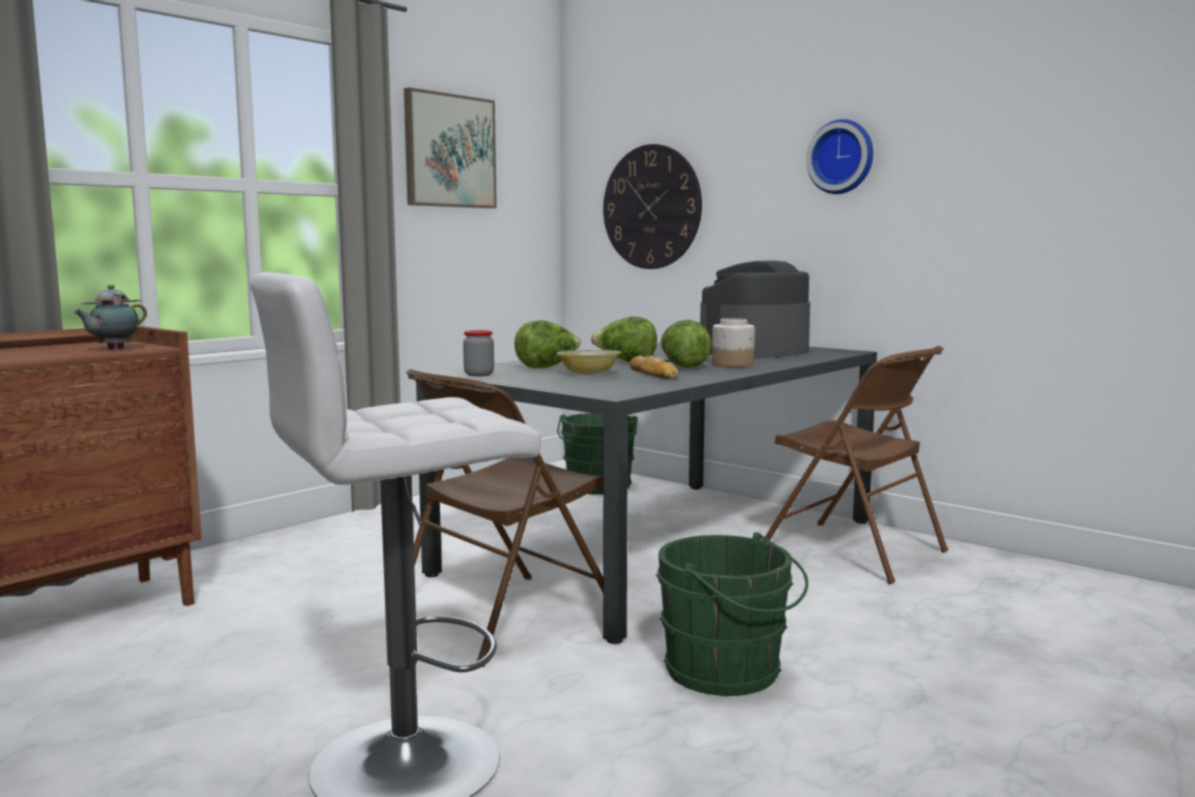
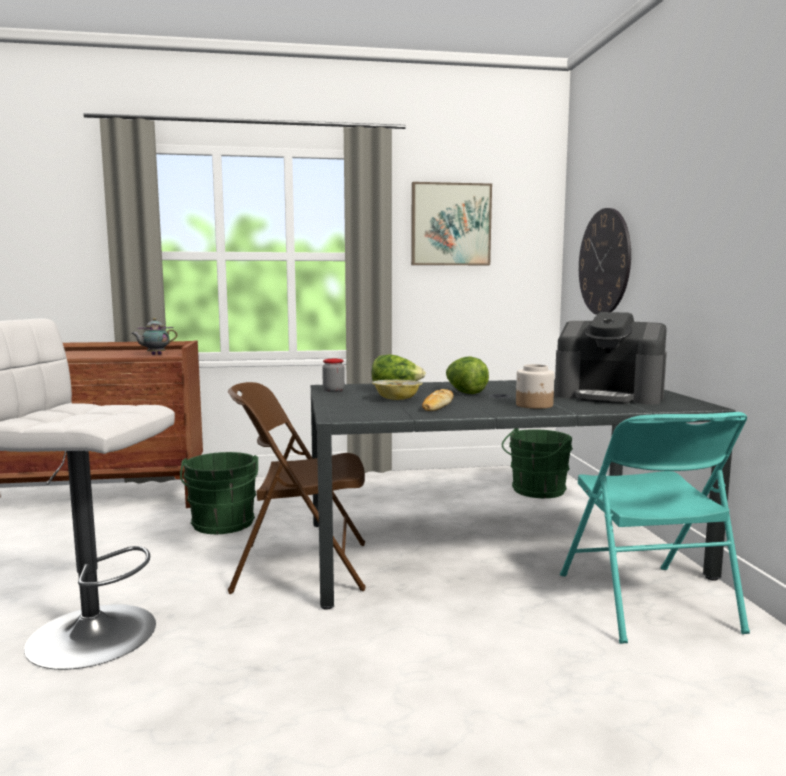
camera: 40 degrees right, 0 degrees up
green bucket [656,532,808,696] -> green bucket moved to [180,452,258,534]
lettuce [661,320,712,368] -> none
coffee machine [700,260,810,358] -> coffee machine turned 150 degrees counterclockwise [554,312,667,405]
brown chair [763,346,948,584] -> turquoise chair [560,412,750,644]
wall clock [806,119,873,194] -> none

